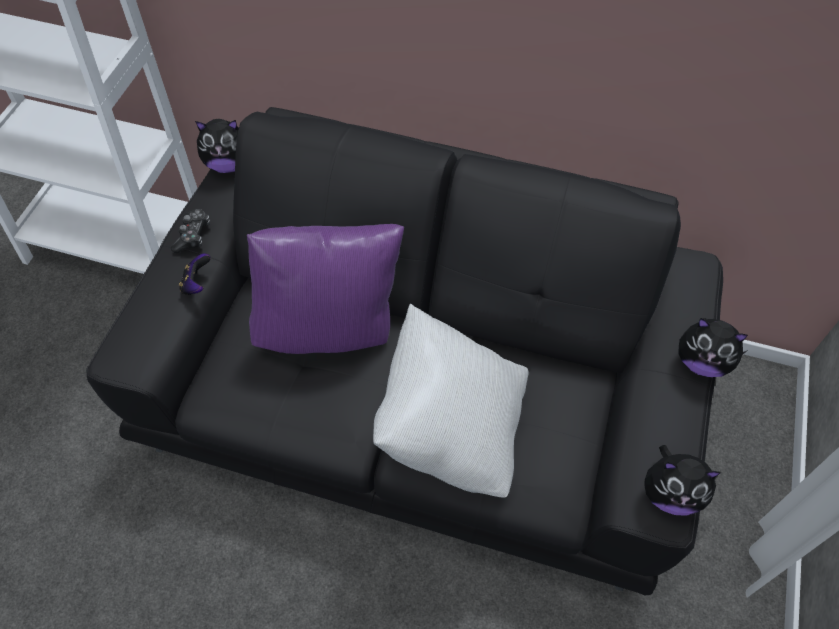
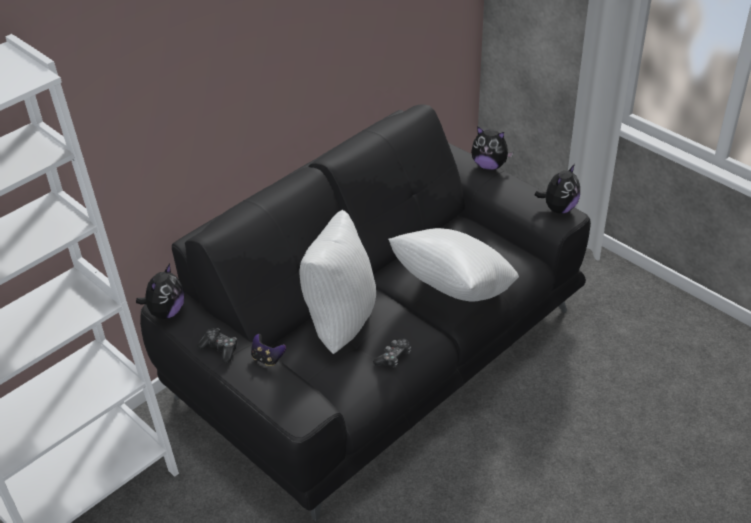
camera: 60 degrees left, 15 degrees down
purple pillow [247,224,404,354] -> white pillow [299,210,376,354]
plush toy [679,318,748,377] -> plush toy turned 60 degrees clockwise [471,126,514,170]
none -> game controller [373,338,411,368]

